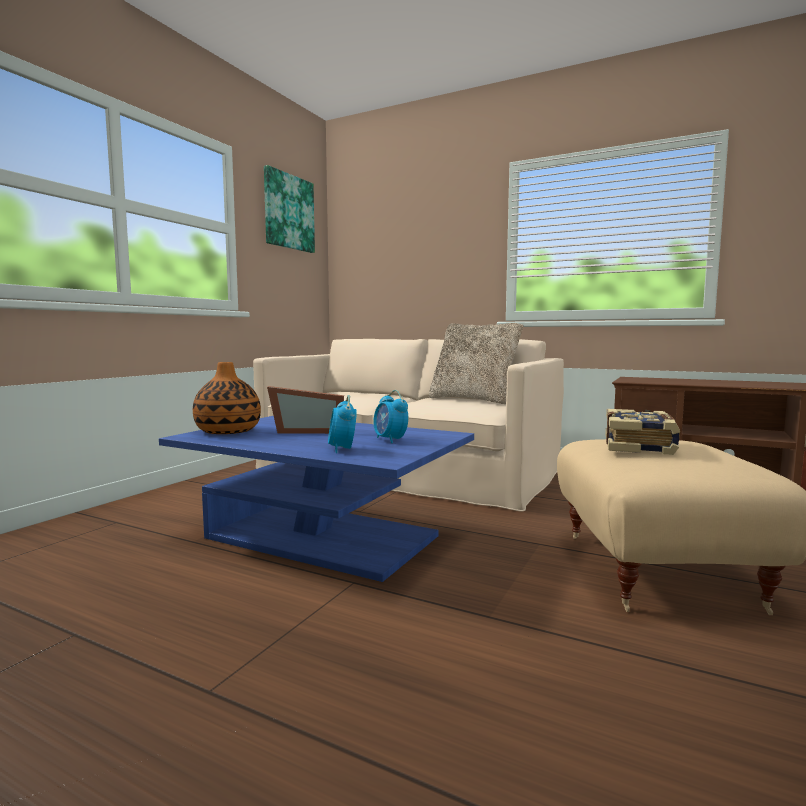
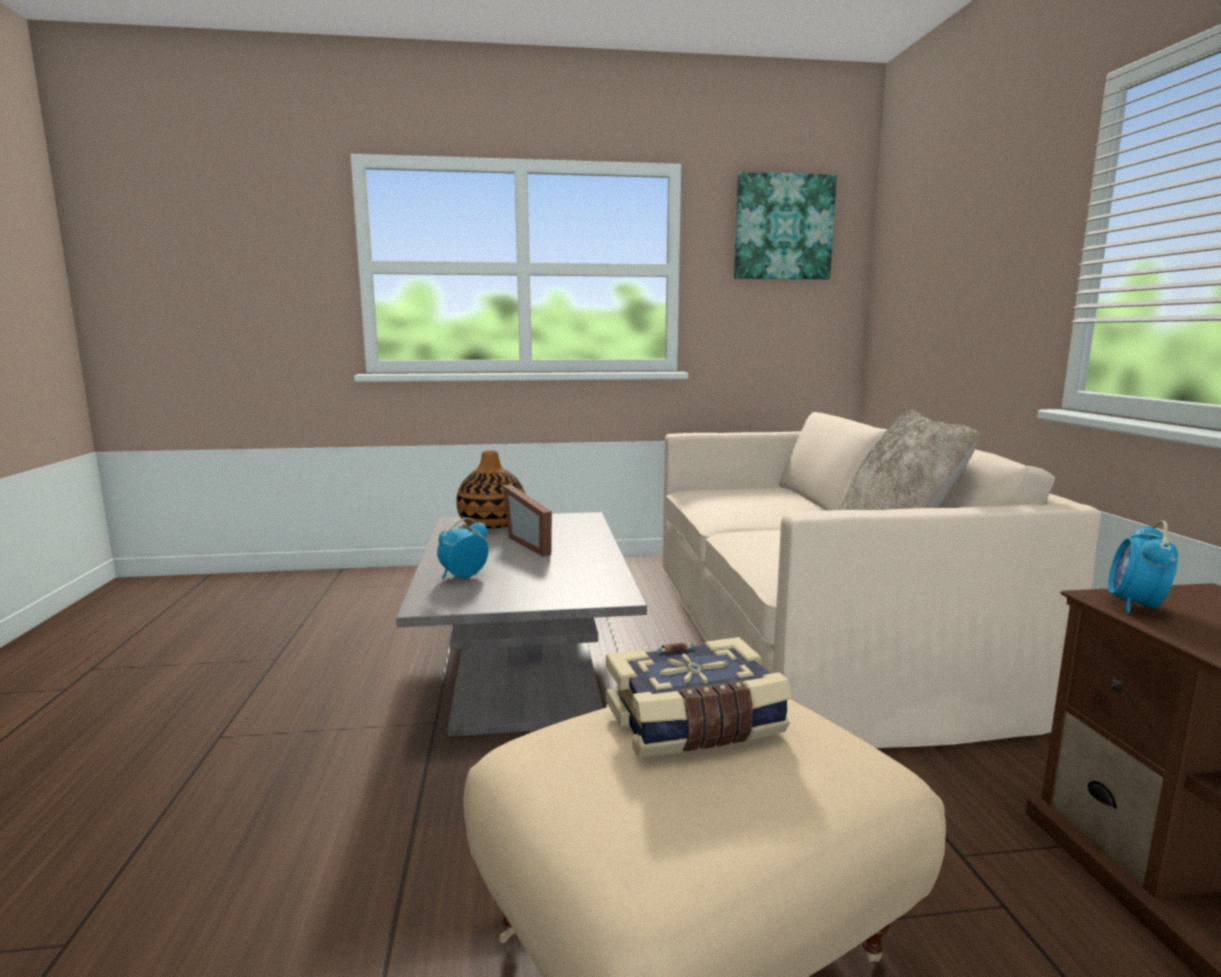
camera: 55 degrees right, 5 degrees up
blue coffee table [159,416,474,582] -> grey coffee table [396,512,647,737]
alarm clock [373,390,408,443] -> alarm clock moved to [1108,520,1178,613]

